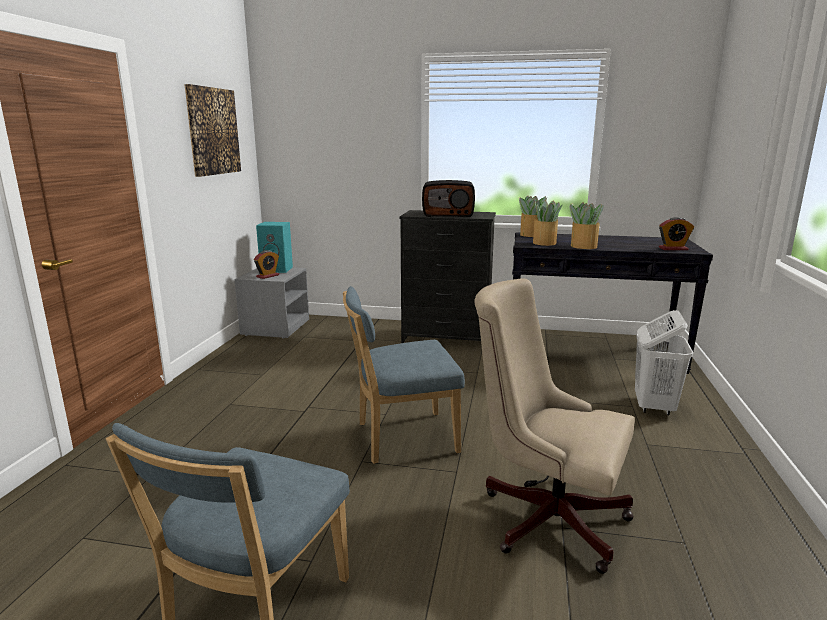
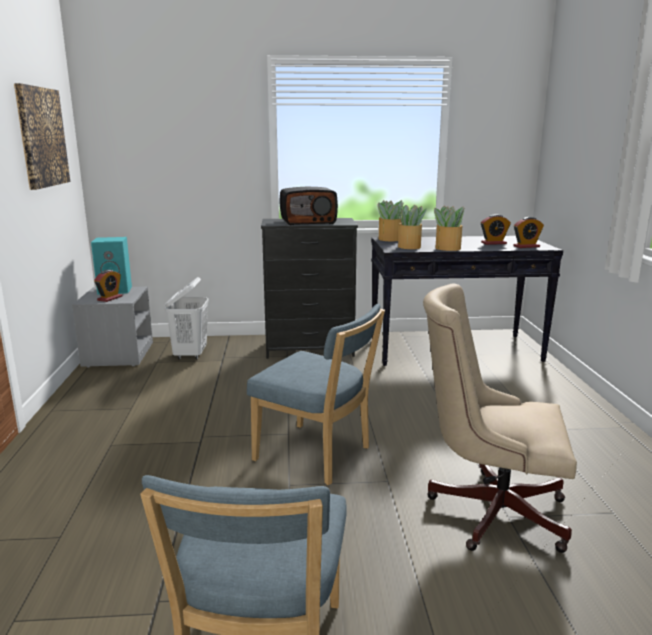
camera: 15 degrees left, 0 degrees up
blue chair [343,286,465,464] -> blue chair turned 120 degrees counterclockwise [247,303,385,485]
white laundry basket [635,310,693,415] -> white laundry basket moved to [165,277,209,360]
none -> alarm clock [481,214,511,245]

